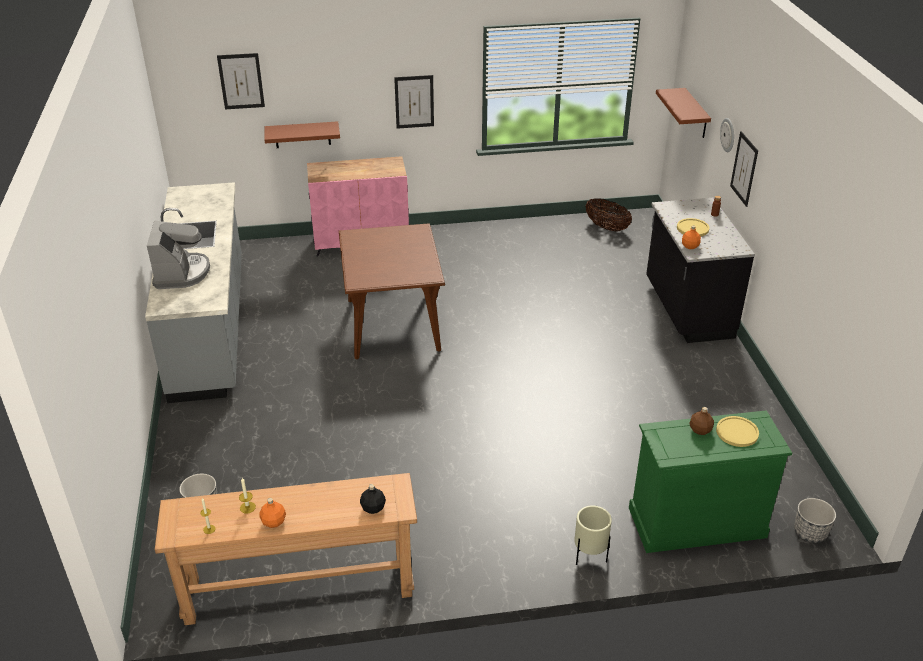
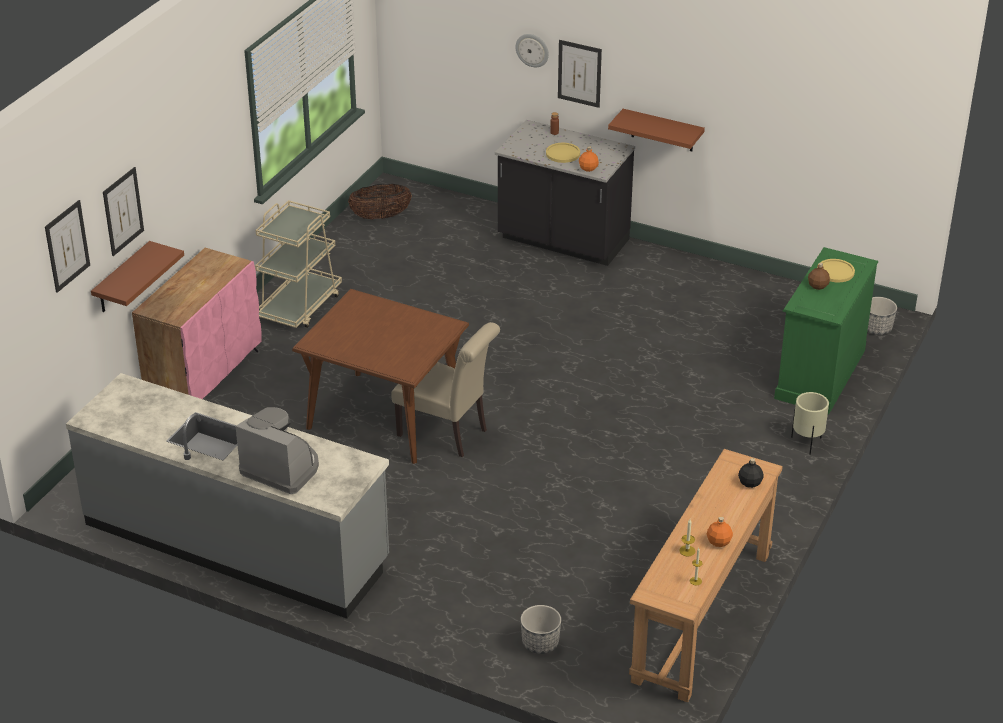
camera: 55 degrees left, 0 degrees up
picture [394,75,434,129] -> picture moved to [103,167,144,256]
brown shelf [656,88,711,138] -> brown shelf moved to [608,109,705,151]
none -> beige cart [255,200,342,328]
none -> beige chair [391,322,500,457]

